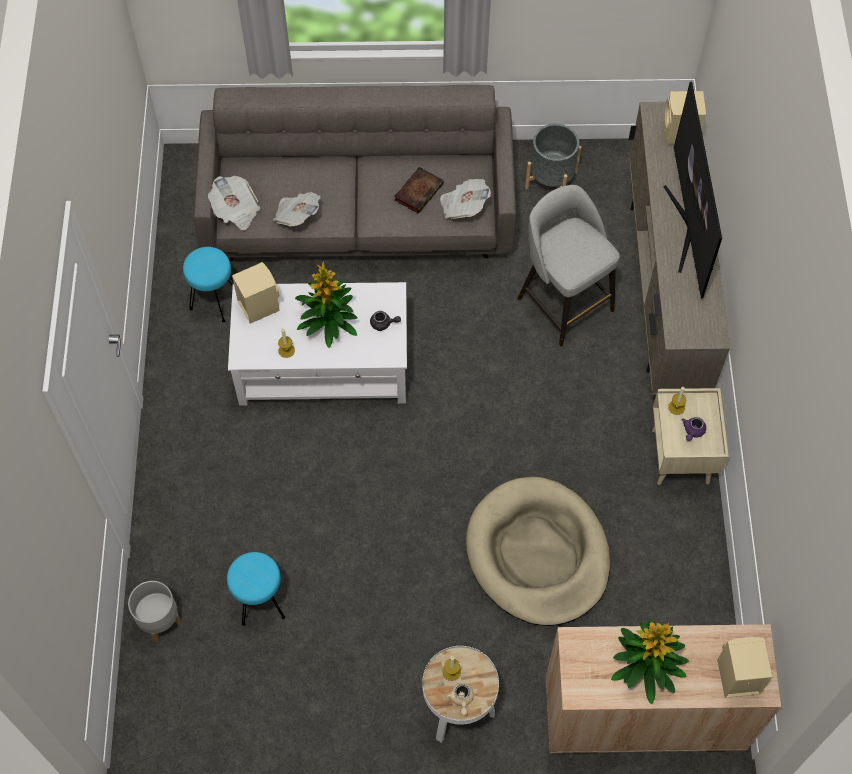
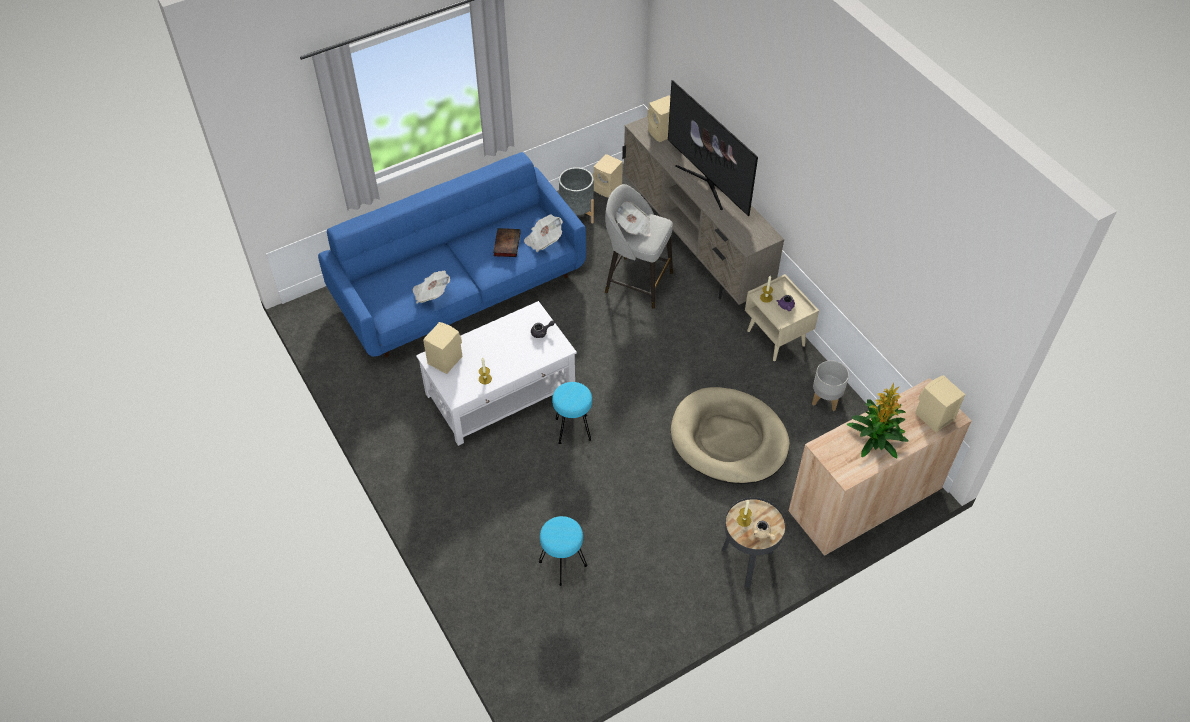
camera: 30 degrees left, 10 degrees down
grey planter [128,581,182,642] -> grey planter moved to [812,360,849,411]
turquoise stool [183,247,234,322] -> turquoise stool moved to [552,382,592,444]
grey sofa [193,85,516,261] -> blue sofa [318,152,586,357]
newspaper [208,176,261,230] -> newspaper moved to [616,202,651,236]
potted plant [295,261,357,348] -> none
white side table [422,646,499,743] -> black side table [722,497,786,588]
none -> beige speaker [593,154,623,198]

